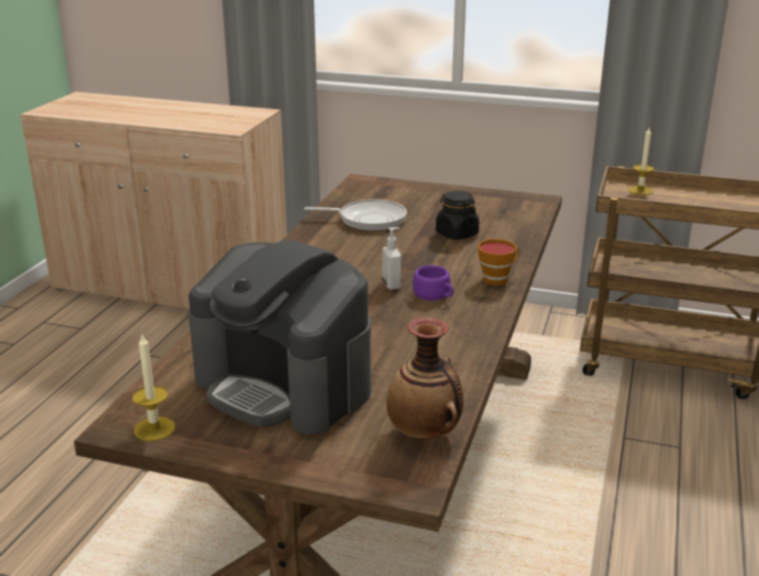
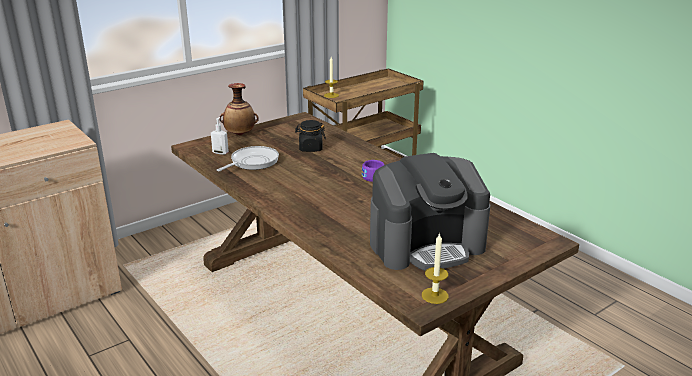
camera: 55 degrees left, 0 degrees up
soap dispenser [382,227,401,290] -> soap dispenser moved to [211,117,229,155]
vase [387,318,464,439] -> vase moved to [219,83,259,136]
cup [478,239,520,285] -> none

